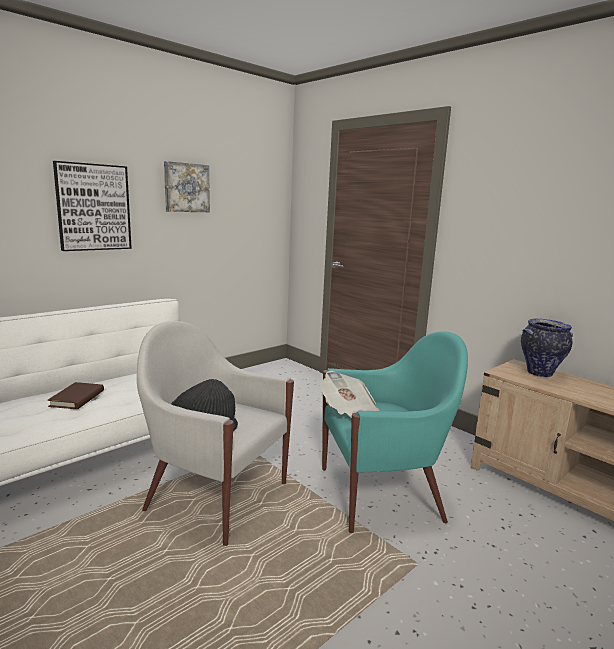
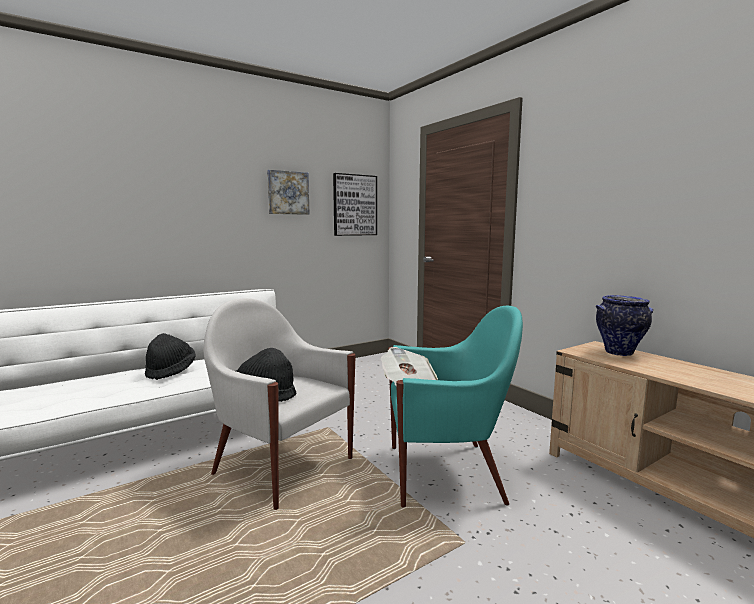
camera: 10 degrees right, 5 degrees down
brown book [48,382,104,409] -> black hat [145,333,196,380]
picture [53,161,132,251] -> picture moved to [333,173,377,236]

